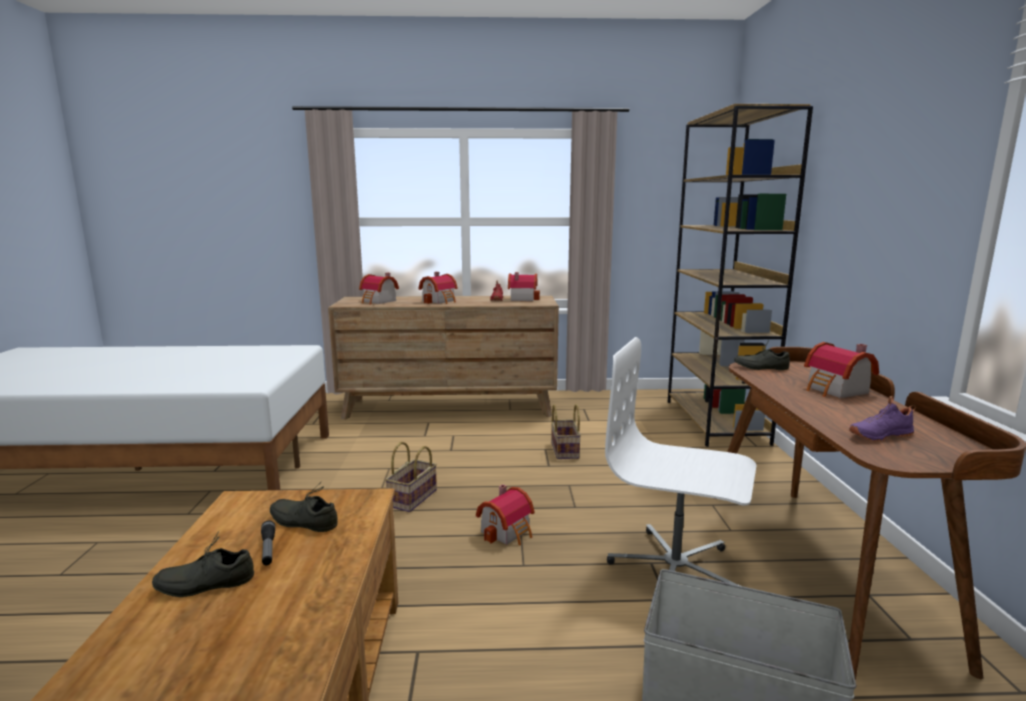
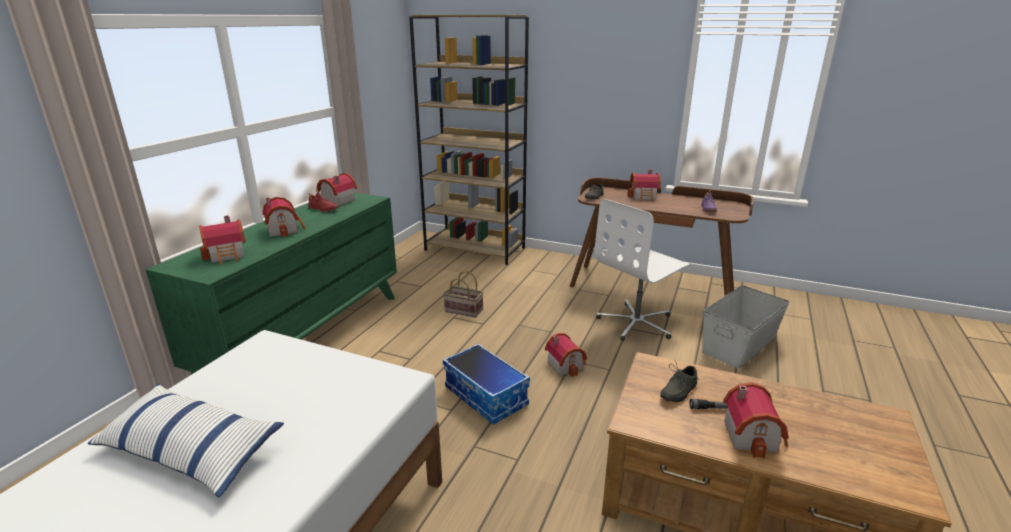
camera: 65 degrees left, 10 degrees up
grey shoe [152,531,254,597] -> toy house [723,383,789,459]
brown dresser [328,296,559,420] -> green dresser [146,193,397,375]
basket [385,442,437,512] -> storage box [443,343,530,425]
none -> pillow [87,383,284,498]

